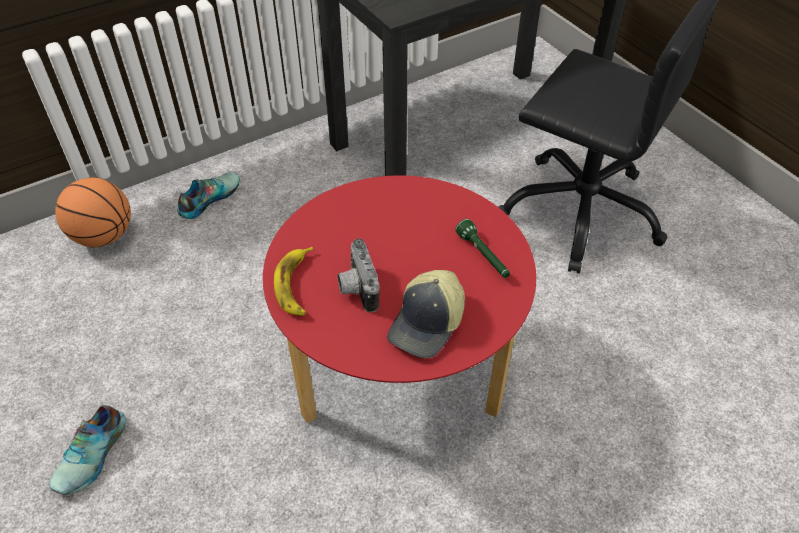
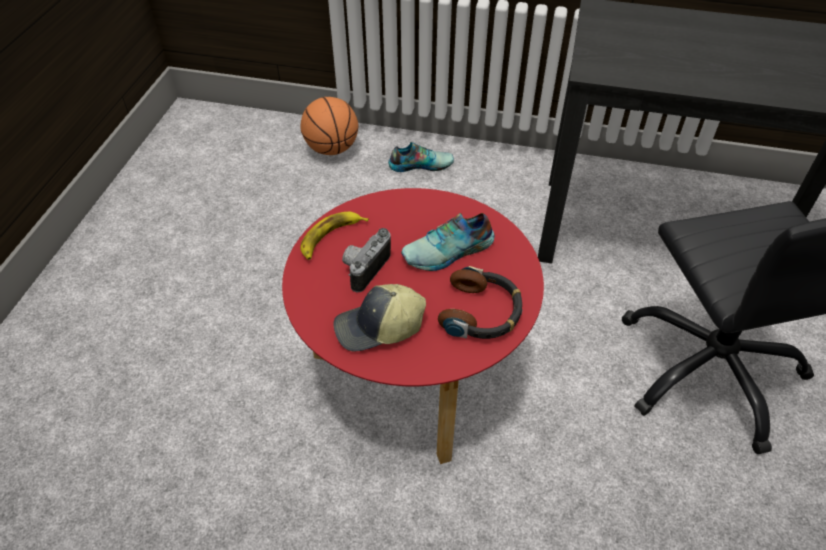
camera: 45 degrees right, 0 degrees up
shoe [50,405,126,495] -> shoe moved to [401,213,495,271]
green flashlight [455,219,510,278] -> headphones [438,266,523,339]

